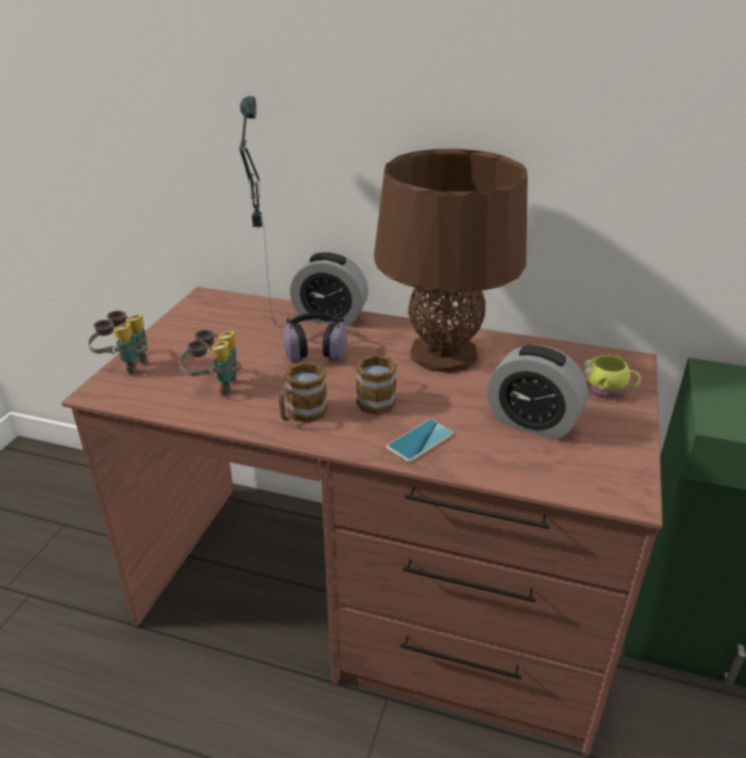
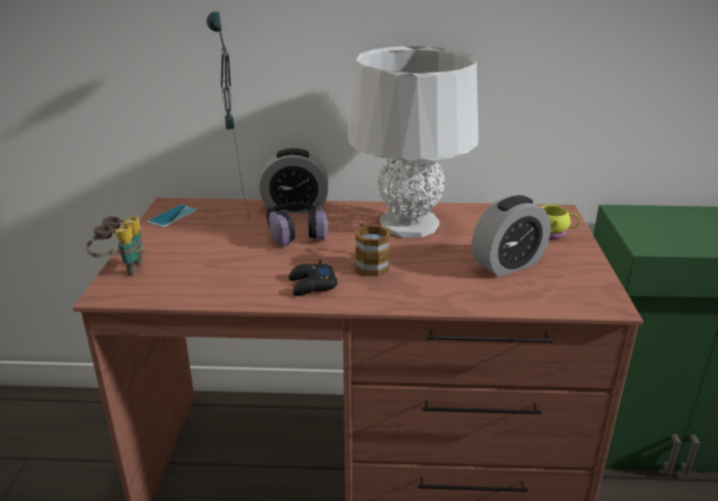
camera: 15 degrees left, 5 degrees down
binoculars [179,330,242,394] -> none
mug [278,362,328,422] -> black game controller [289,260,337,296]
brown table lamp [374,149,528,373] -> grey table lamp [348,46,478,238]
phone [387,419,453,462] -> phone moved to [147,204,197,228]
alarm clock [487,344,588,440] -> alarm clock turned 45 degrees counterclockwise [472,195,551,277]

